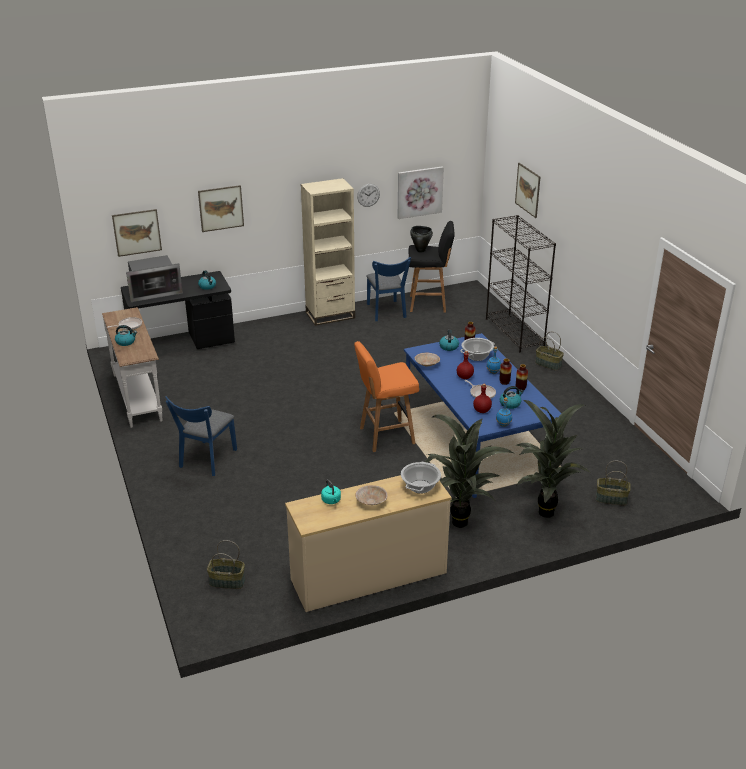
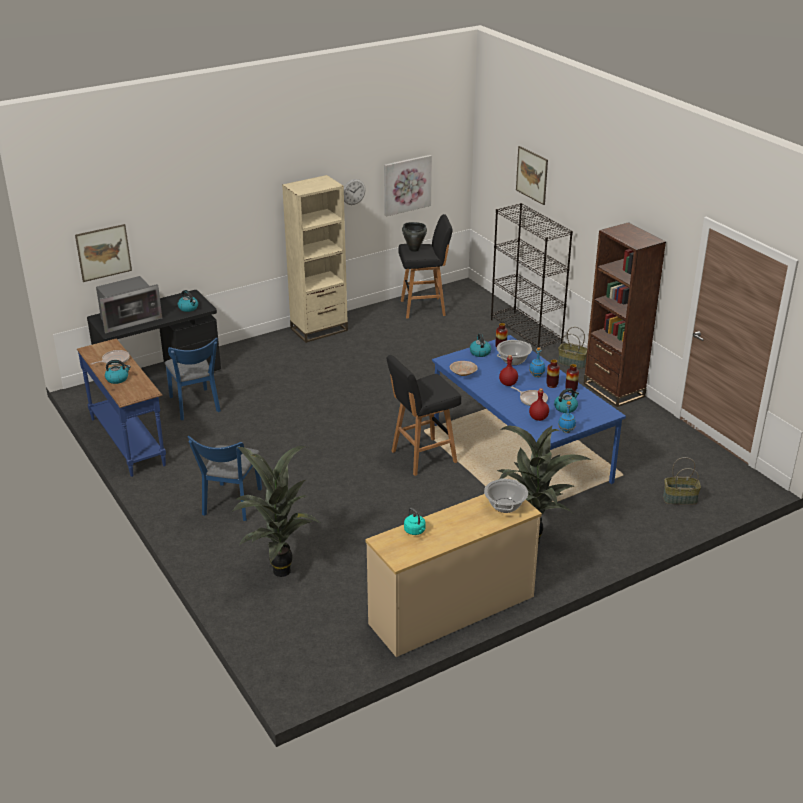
camera: 10 degrees left, 0 degrees up
white console table [102,307,162,428] -> blue console table [77,339,166,477]
picture [198,185,244,232] -> none
basket [207,540,245,589] -> none
orange stool [354,341,419,452] -> black stool [386,355,461,476]
beige bowl [355,485,388,505] -> none
blue chair [366,257,411,321] -> blue chair moved to [165,338,221,420]
potted plant [515,400,592,518] -> potted plant moved to [233,446,321,577]
none -> brown bookcase [584,222,666,407]

